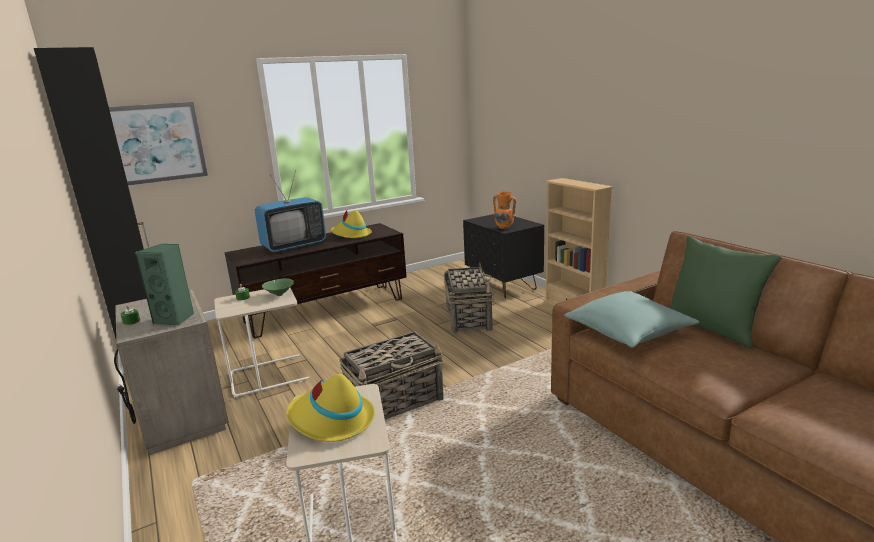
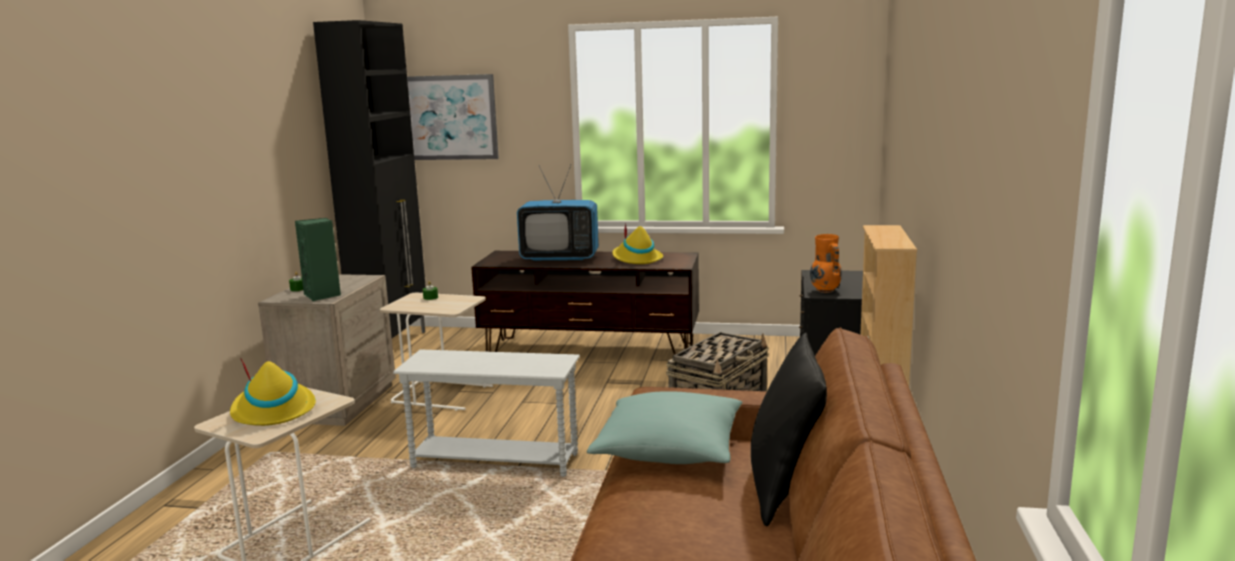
camera: 40 degrees right, 5 degrees down
green bowl [262,278,294,296] -> none
basket [340,331,444,419] -> white side table [393,350,580,477]
green pillow [670,236,782,349] -> black pillow [751,333,827,526]

